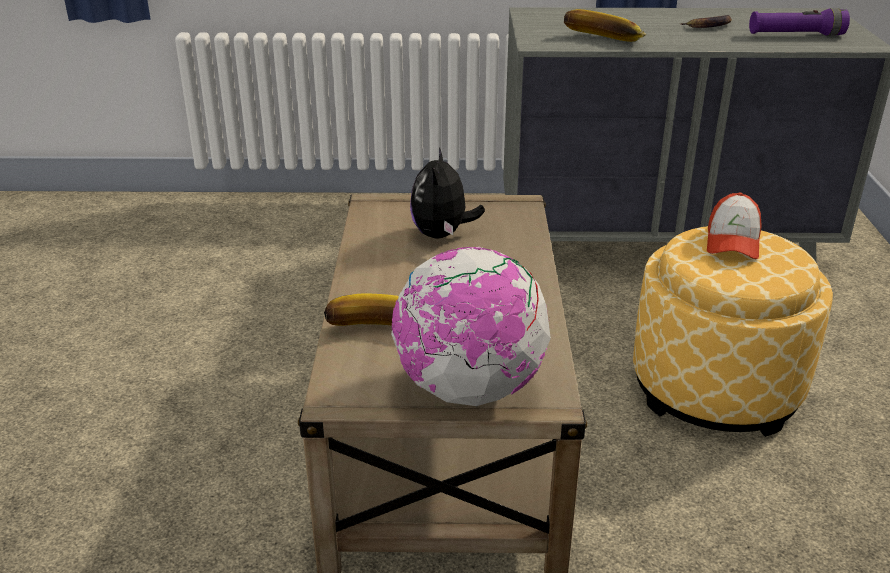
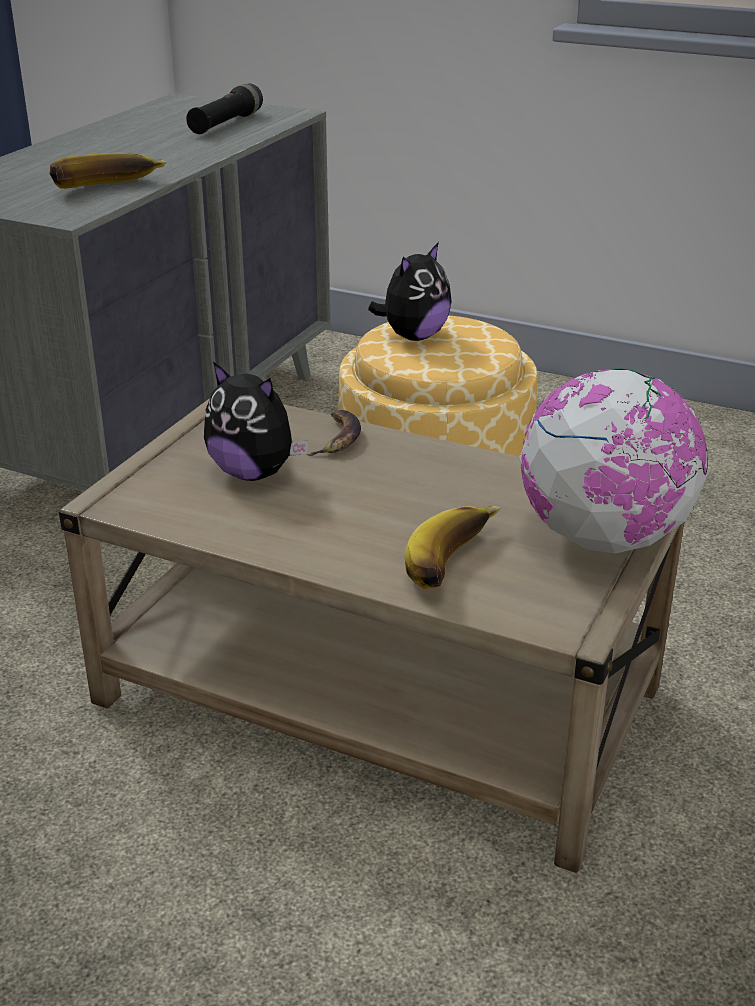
camera: 65 degrees left, 0 degrees up
banana [680,15,732,28] -> banana moved to [307,410,361,456]
cap [707,192,762,259] -> plush toy [368,242,452,341]
purple flashlight [749,8,850,36] -> black flashlight [186,84,263,134]

